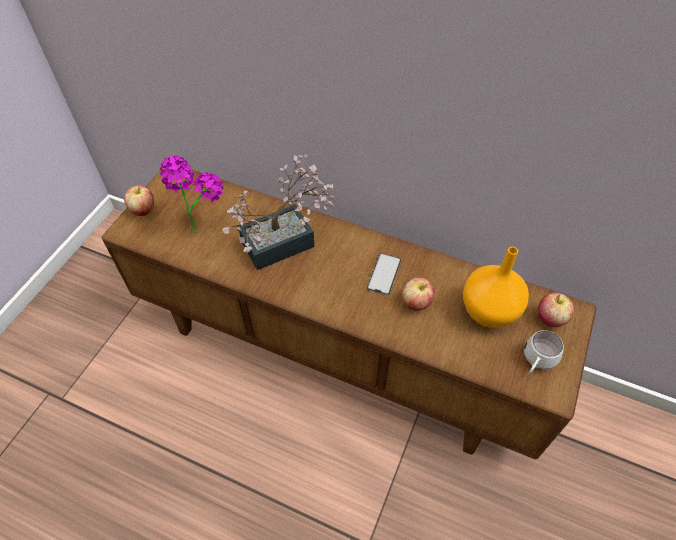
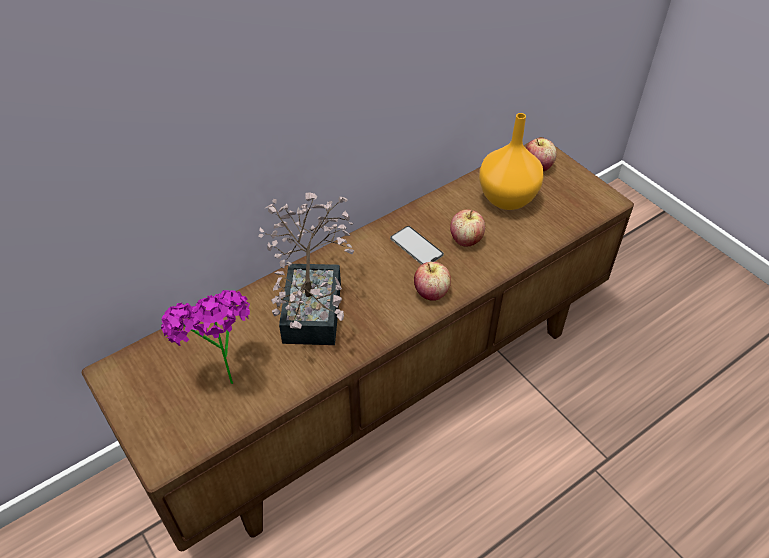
camera: 60 degrees left, 5 degrees down
apple [124,185,154,216] -> apple moved to [414,262,451,301]
white mug [524,330,564,375] -> none

